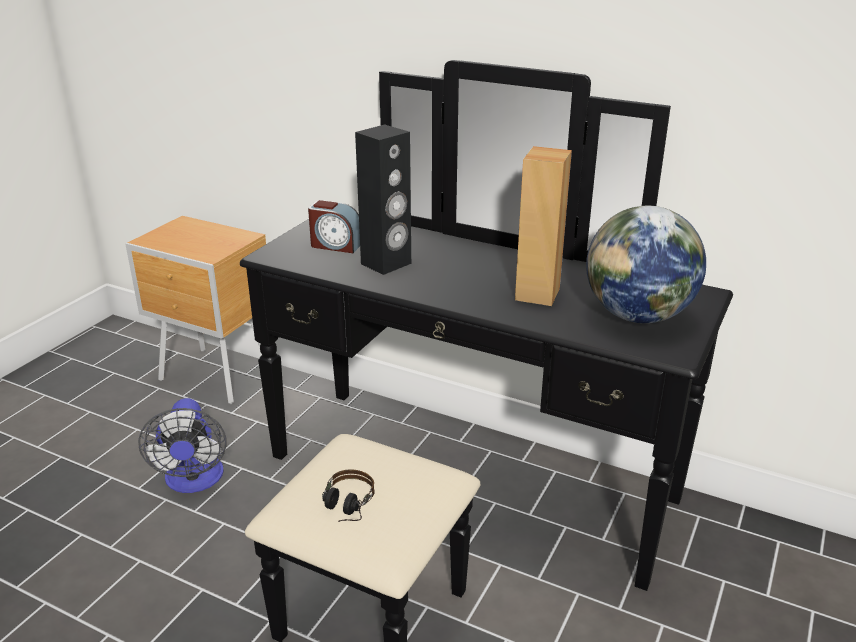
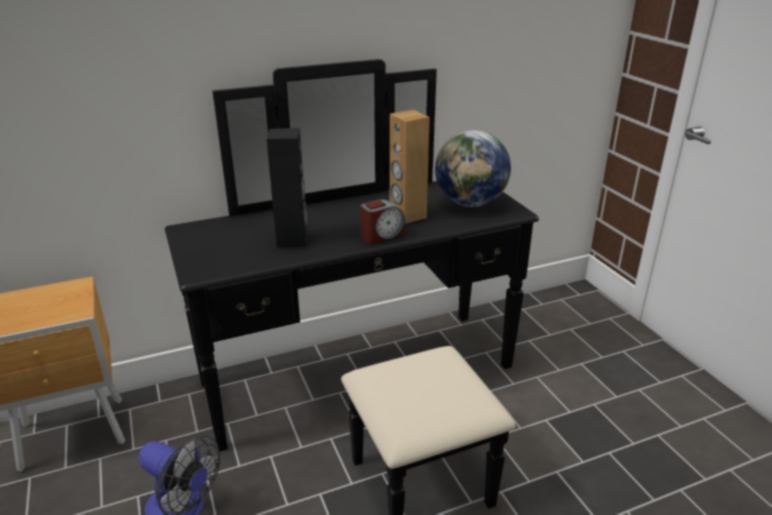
camera: 50 degrees left, 0 degrees up
alarm clock [308,200,360,253] -> alarm clock moved to [360,199,405,244]
headphones [322,469,375,522] -> none

